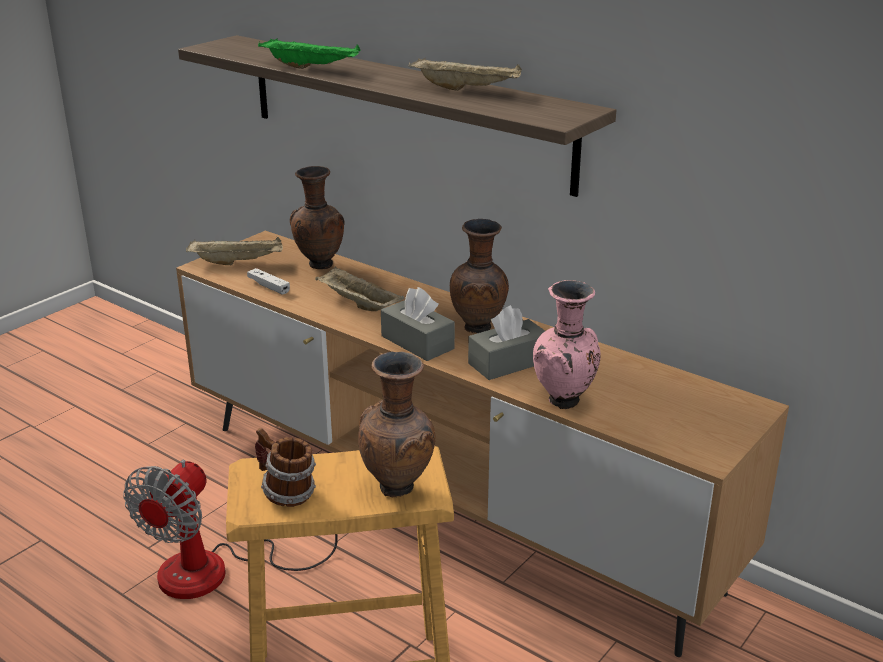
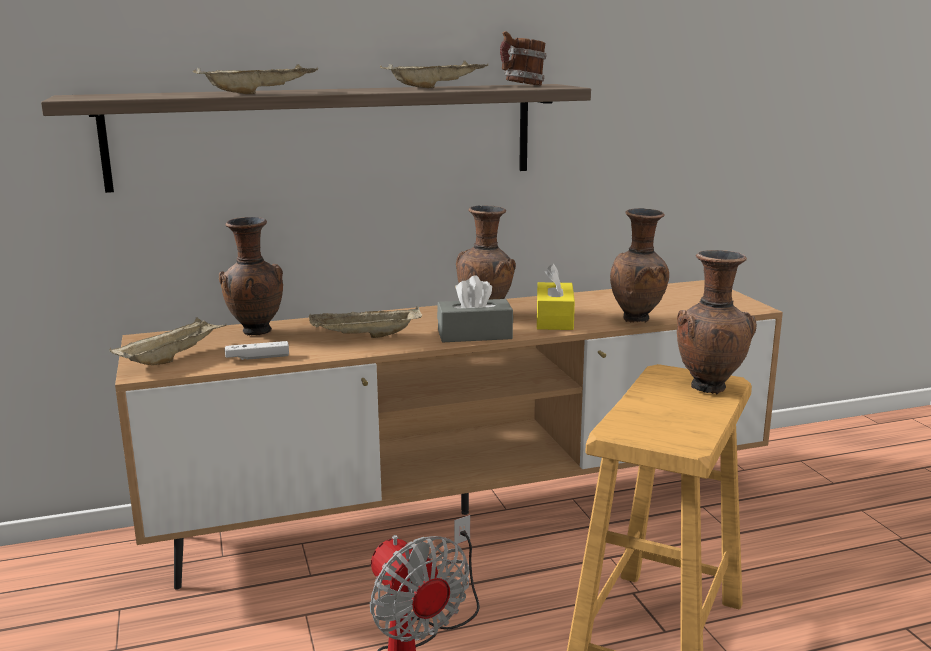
camera: 55 degrees left, 10 degrees down
mug [255,428,316,507] -> mug moved to [500,31,547,85]
green tray [258,38,361,69] -> beige tray [193,64,318,94]
grey tissue box [468,305,545,380] -> yellow tissue box [537,263,575,330]
pink vase [533,280,601,409] -> brown vase [610,208,669,323]

